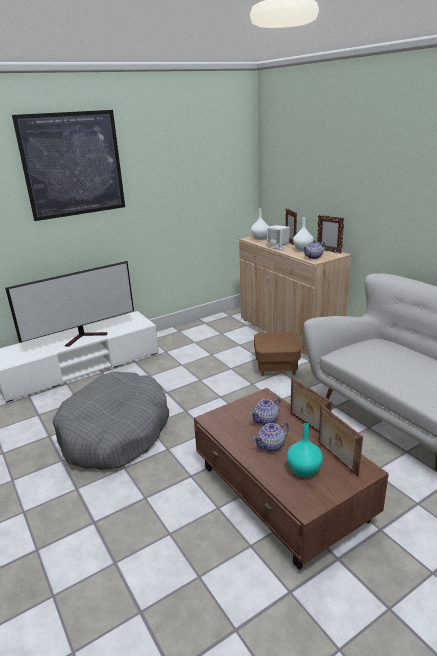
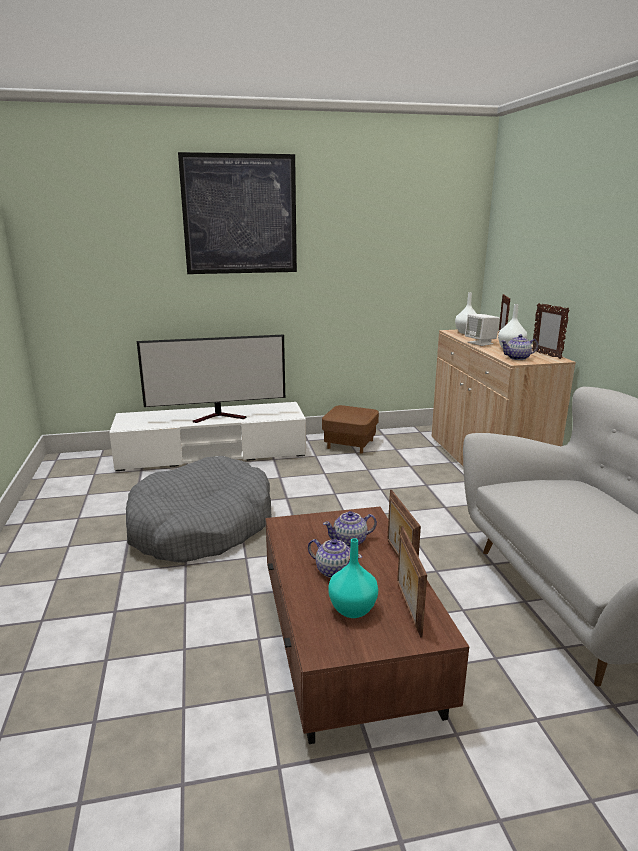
camera: 20 degrees right, 5 degrees down
teapot [253,422,289,452] -> teapot turned 135 degrees counterclockwise [308,539,362,578]
brown ottoman [254,332,301,376] -> brown ottoman moved to [322,405,379,454]

